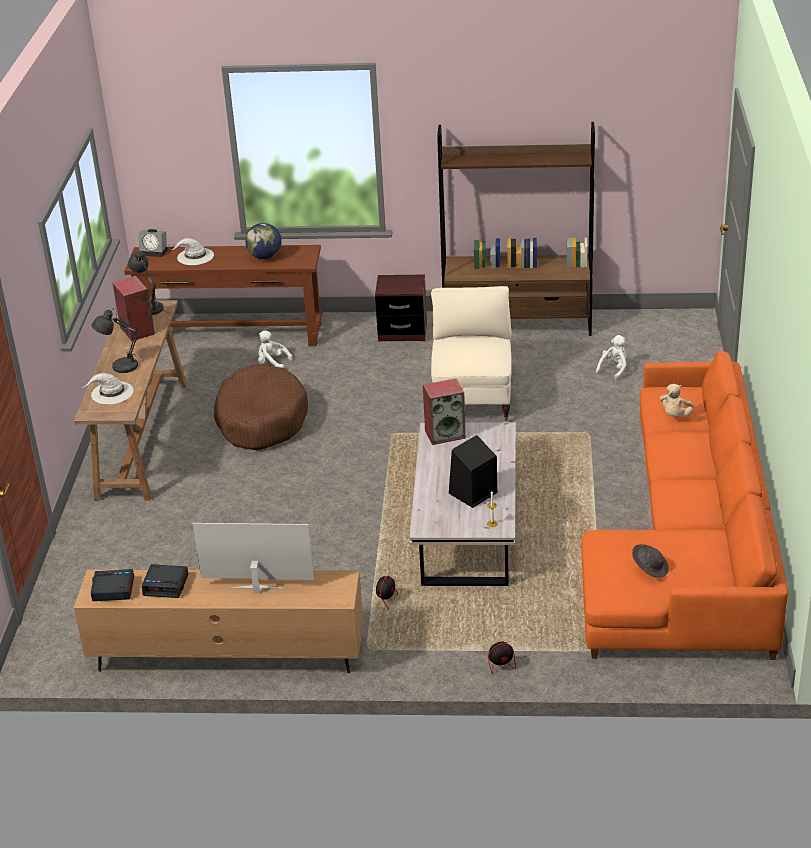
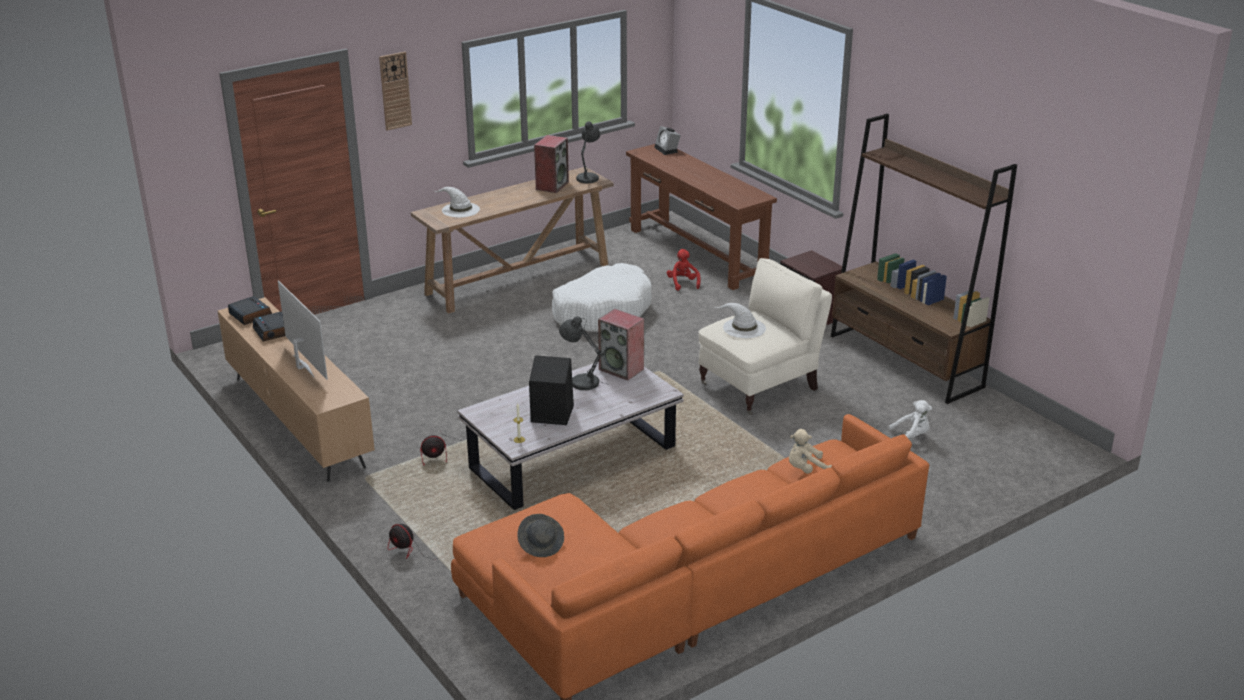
camera: 50 degrees right, 5 degrees down
grey table lamp [91,309,143,373] -> grey table lamp moved to [559,316,606,390]
white hat [172,238,214,265] -> white hat moved to [715,303,766,338]
brown dog bed [214,364,308,450] -> white dog bed [552,263,652,332]
globe [246,223,282,259] -> none
white plush toy [258,331,293,368] -> red plush toy [667,249,701,291]
none -> wall clock [379,52,412,131]

